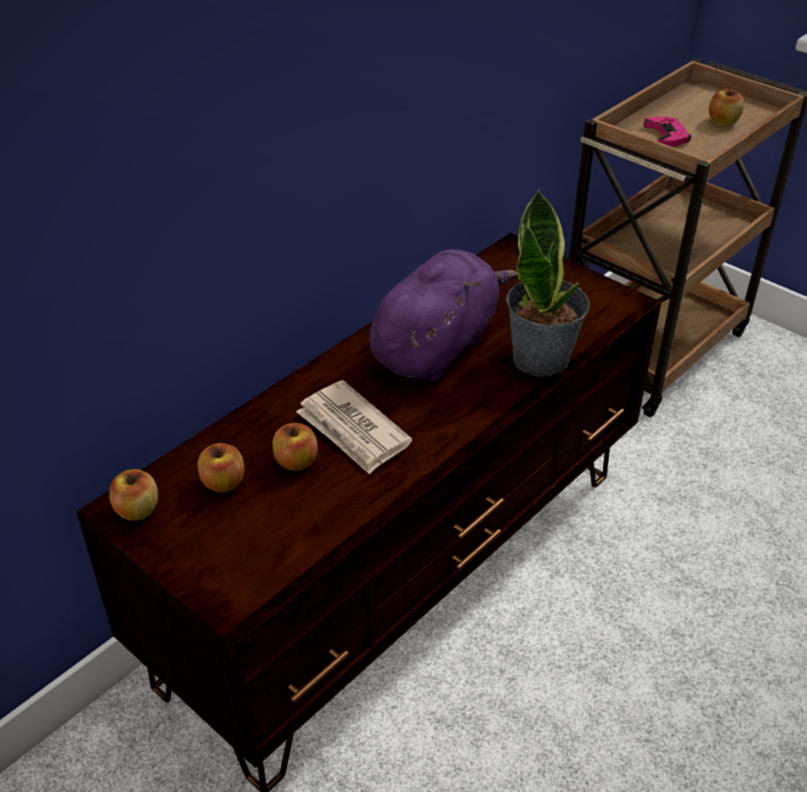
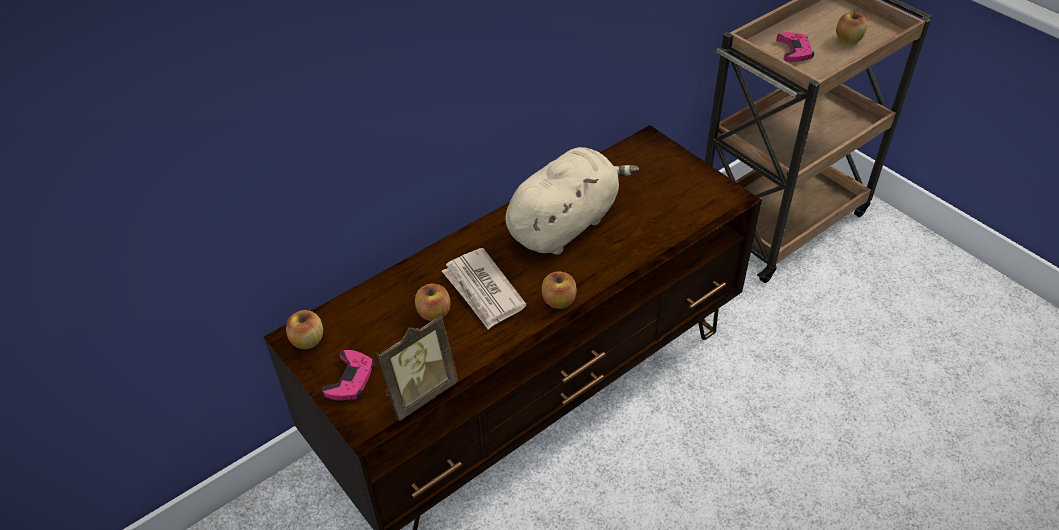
camera: 10 degrees right, 5 degrees up
apple [197,443,245,493] -> apple moved to [542,271,577,309]
purple plush toy [369,249,518,381] -> beige plush toy [506,147,639,255]
potted plant [506,189,590,377] -> none
none -> pink game controller [322,350,375,400]
none -> picture frame [376,314,458,421]

